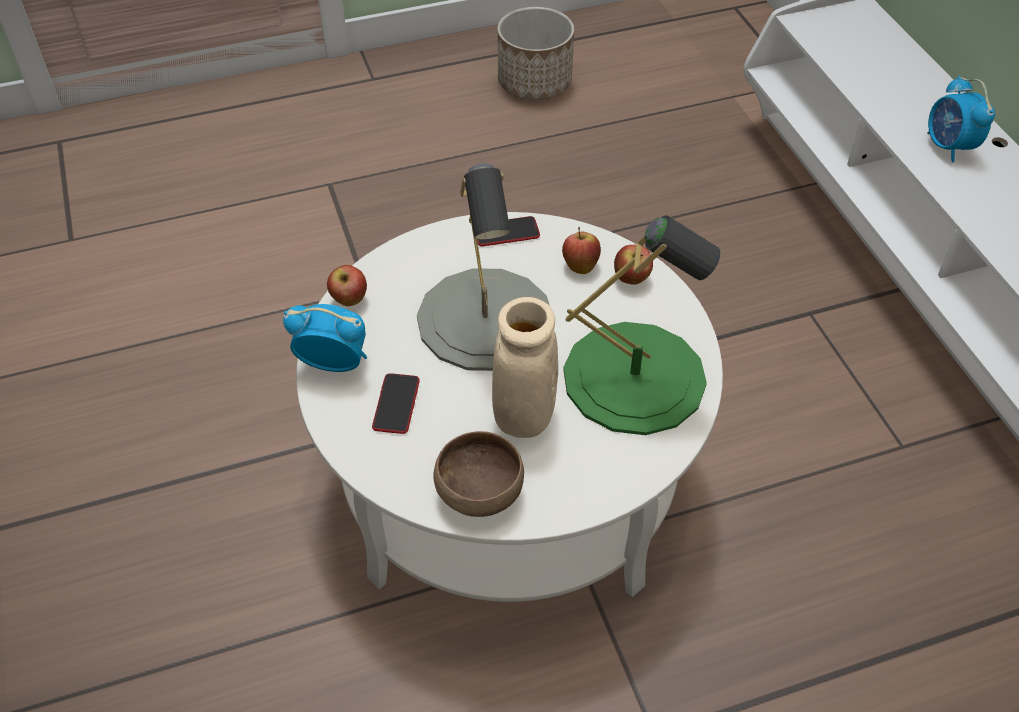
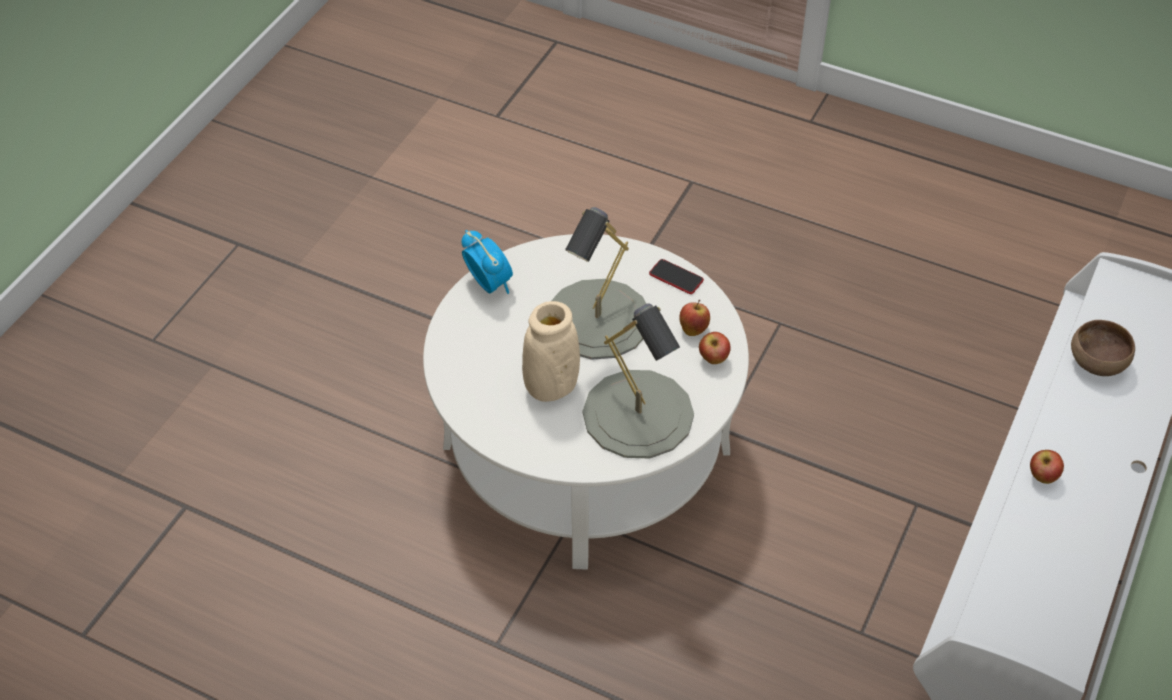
camera: 45 degrees right, 0 degrees up
apple [327,265,367,306] -> apple moved to [1030,450,1064,484]
phone [372,373,420,434] -> none
brown bowl [433,431,524,517] -> brown bowl moved to [1071,320,1135,376]
planter [497,7,574,100] -> none
green table lamp [563,215,721,435] -> grey table lamp [583,303,694,458]
alarm clock [927,76,995,163] -> none

